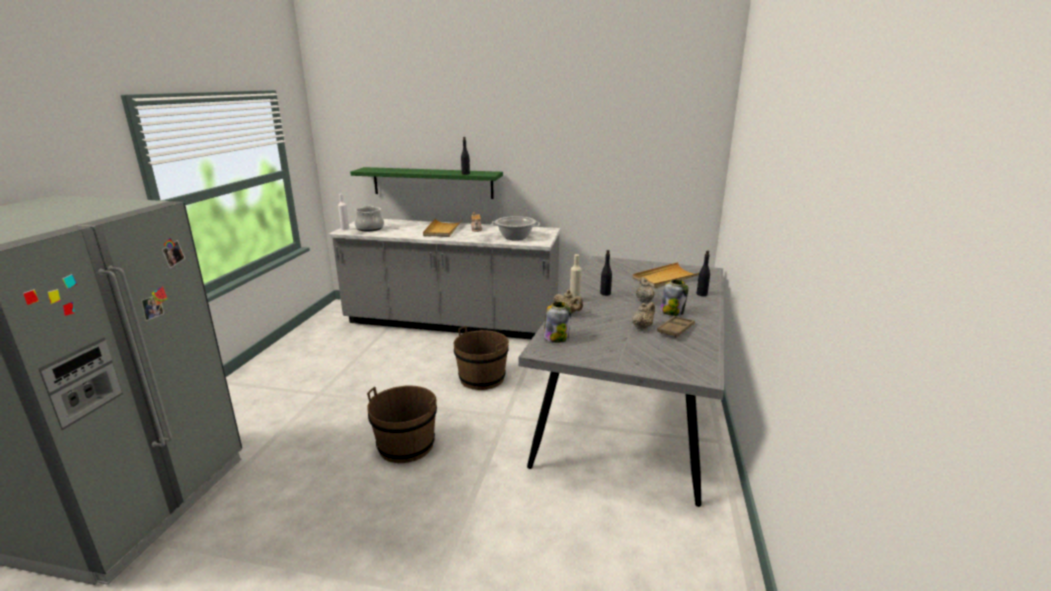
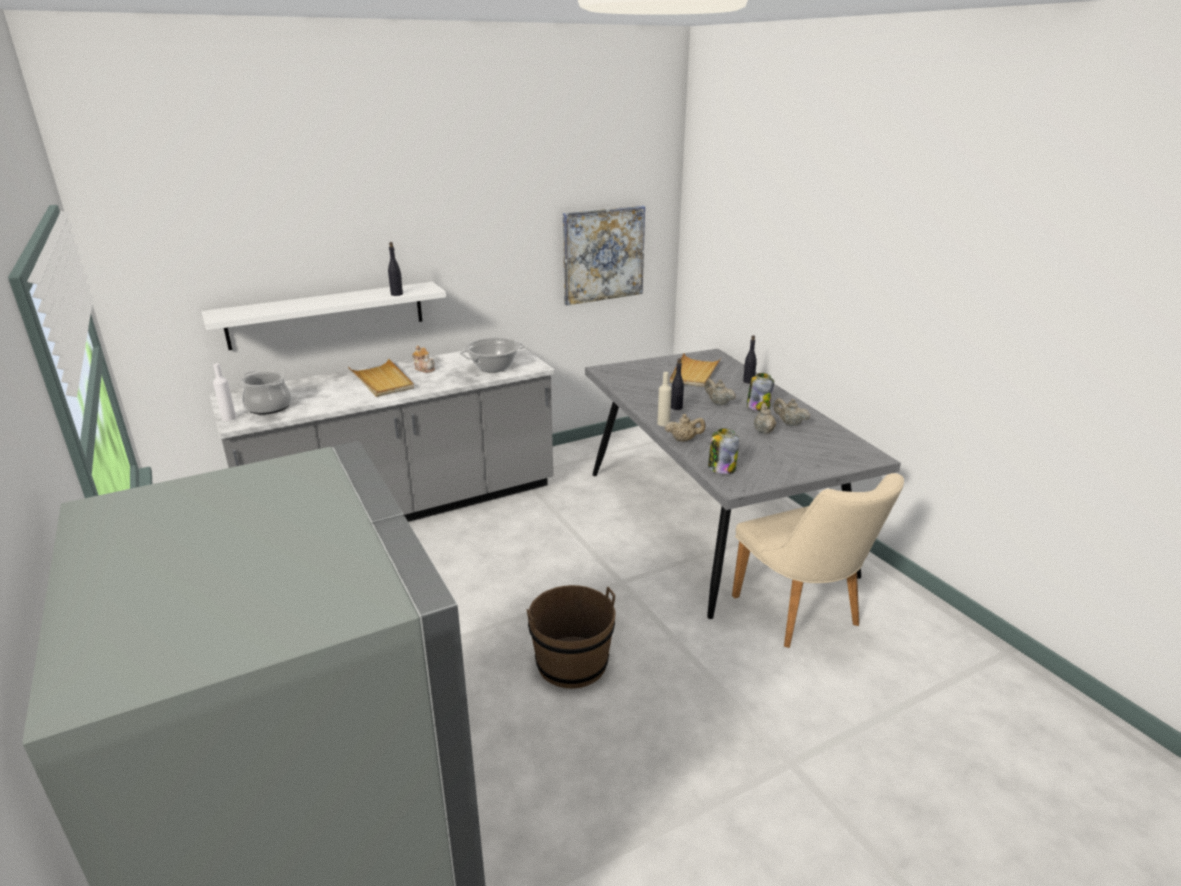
camera: 40 degrees left, 5 degrees up
green shelf [350,167,503,199] -> white shelf [201,282,446,350]
brown bucket [454,326,509,390] -> none
brown tray [657,316,695,338] -> beige teapot [774,398,810,426]
none -> picture [563,205,645,306]
none -> beige chair [732,473,904,648]

